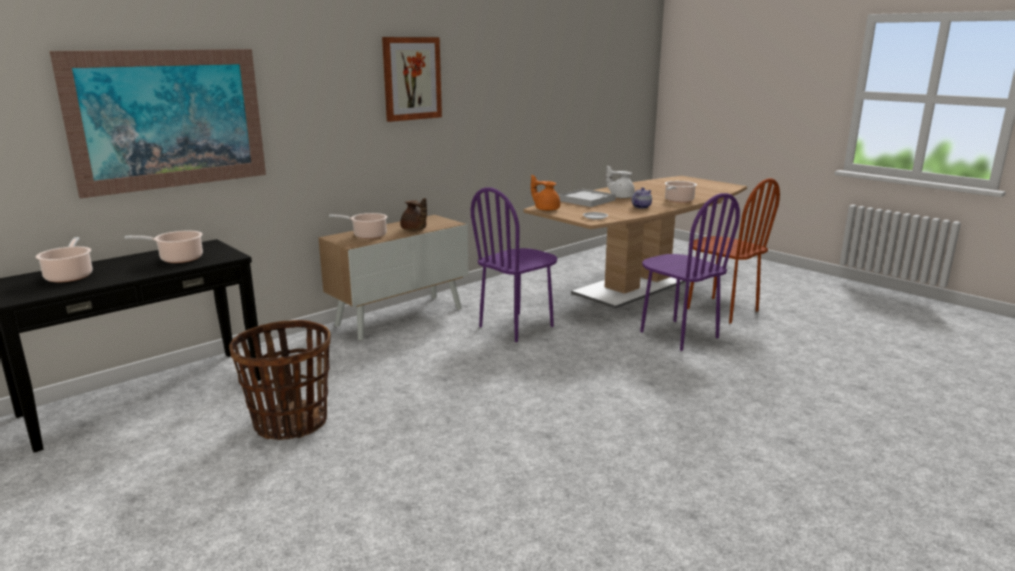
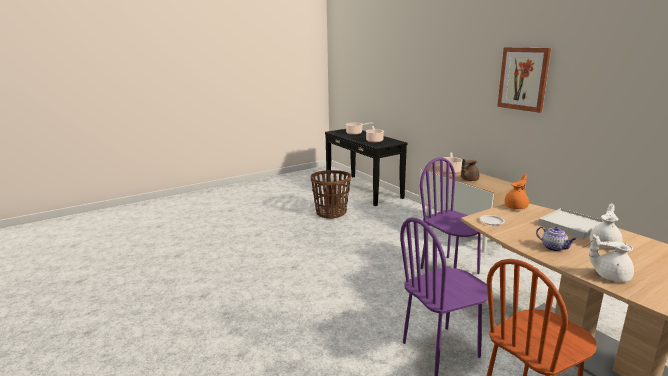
camera: 100 degrees right, 0 degrees up
picture [49,49,266,198] -> none
cooking pot [665,181,697,203] -> white teapot [589,234,634,282]

